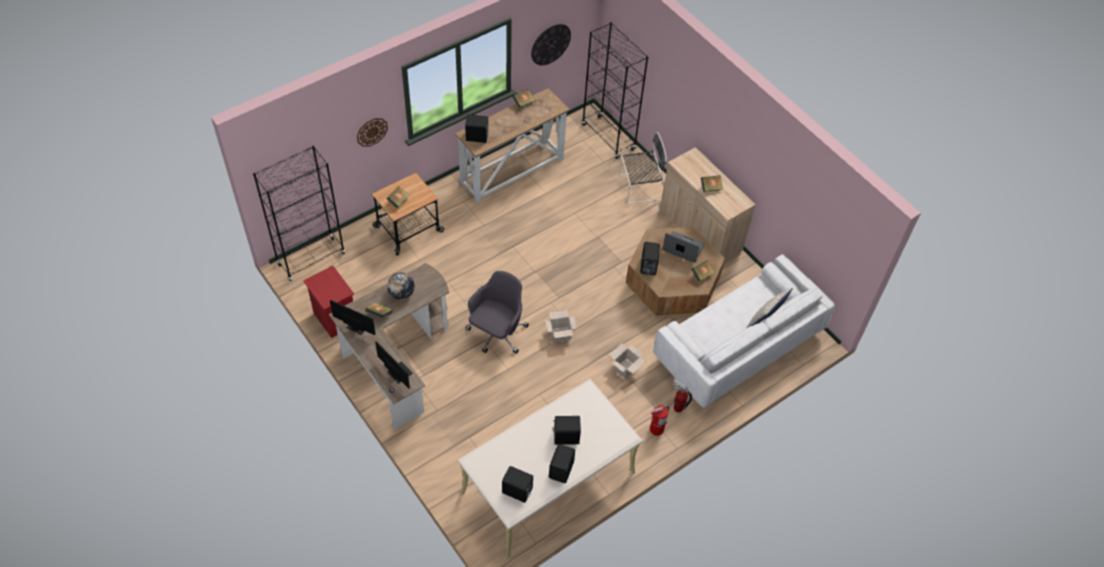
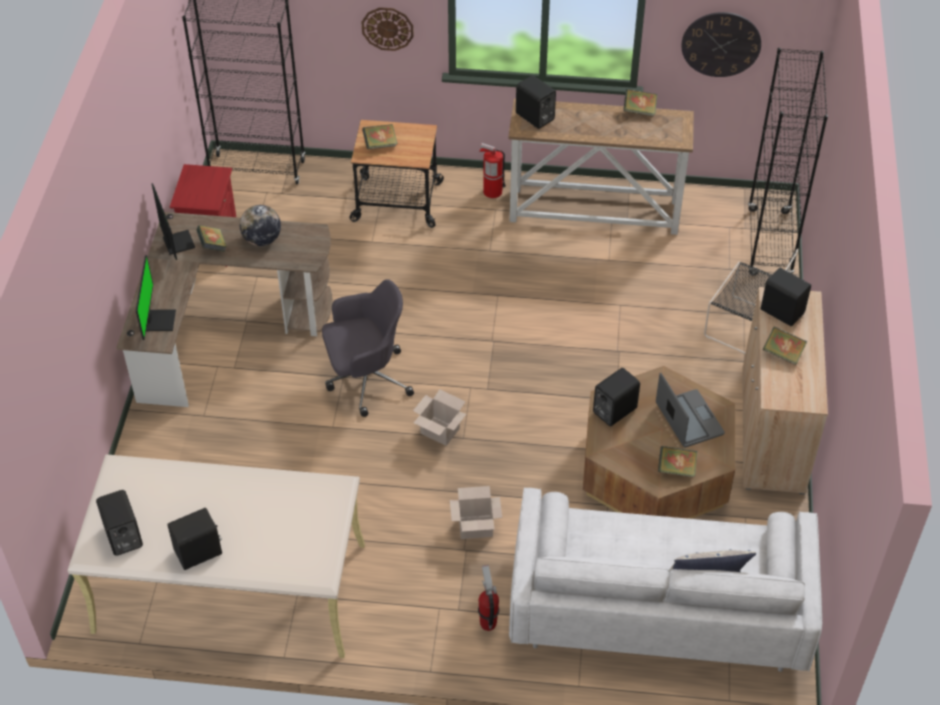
camera: 45 degrees right, 5 degrees down
black speaker [552,416,581,445] -> black speaker moved to [761,268,811,326]
fire extinguisher [650,405,669,436] -> fire extinguisher moved to [479,143,506,198]

